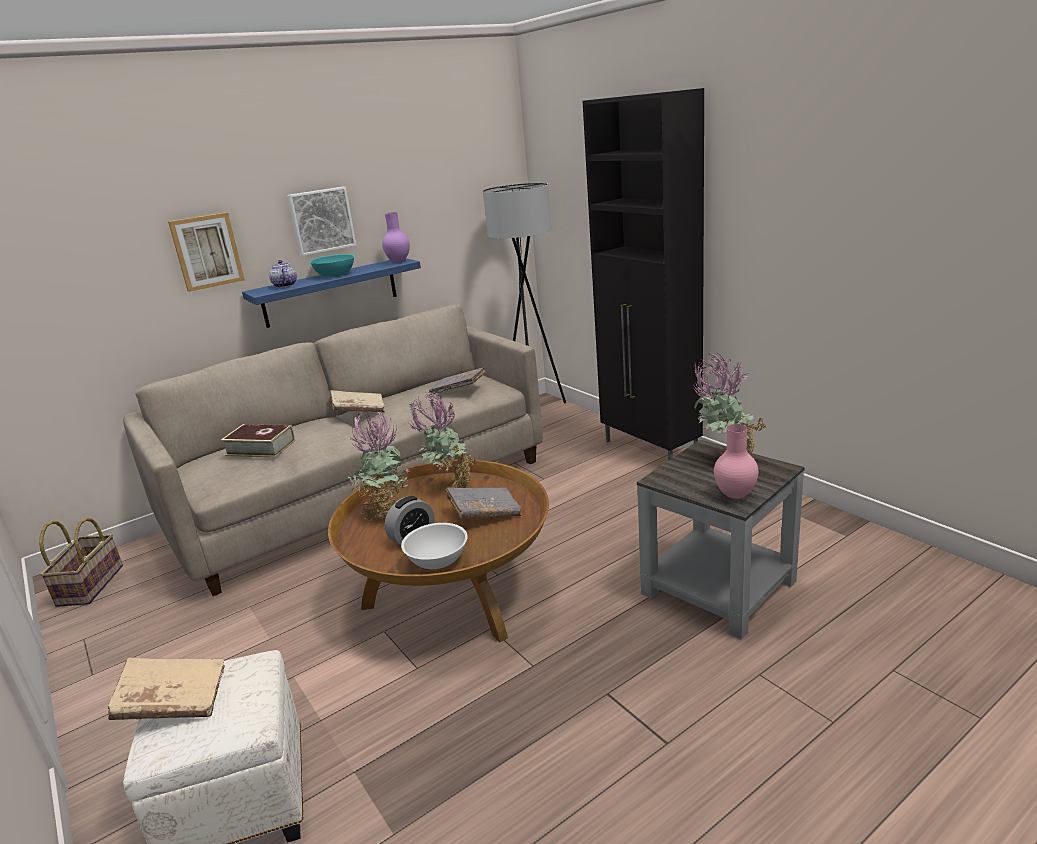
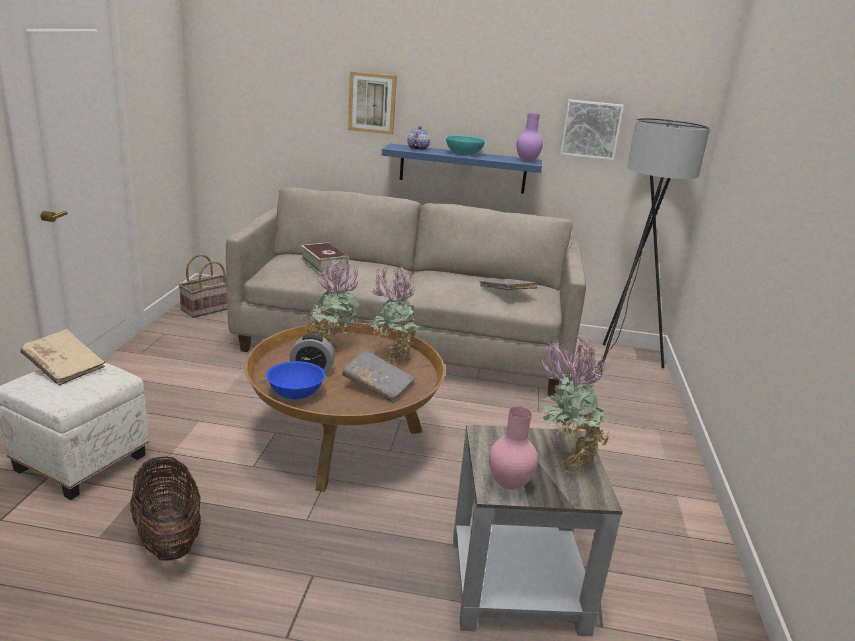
camera: 40 degrees right, 0 degrees up
picture [287,187,356,256] -> picture moved to [560,99,624,160]
beige book [330,390,385,412] -> none
white bowl [401,523,468,569] -> blue bowl [266,361,325,399]
black cabinet [583,88,704,461] -> none
none -> basket [130,455,201,561]

